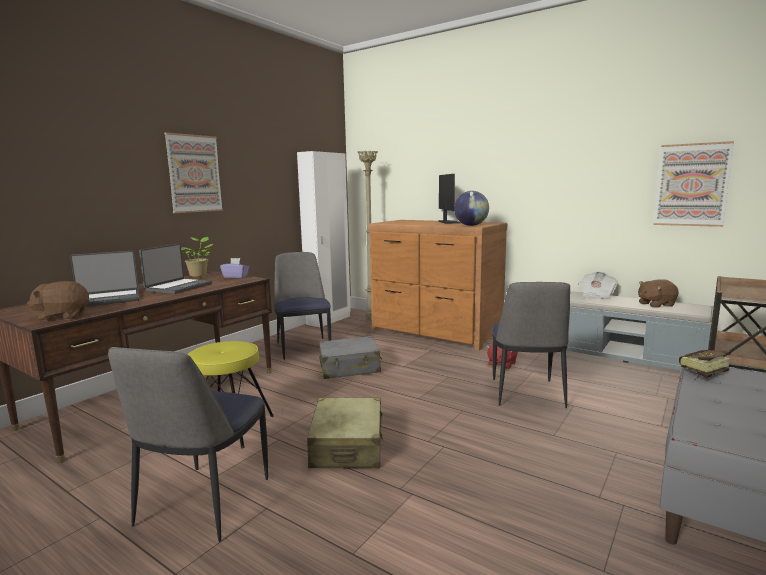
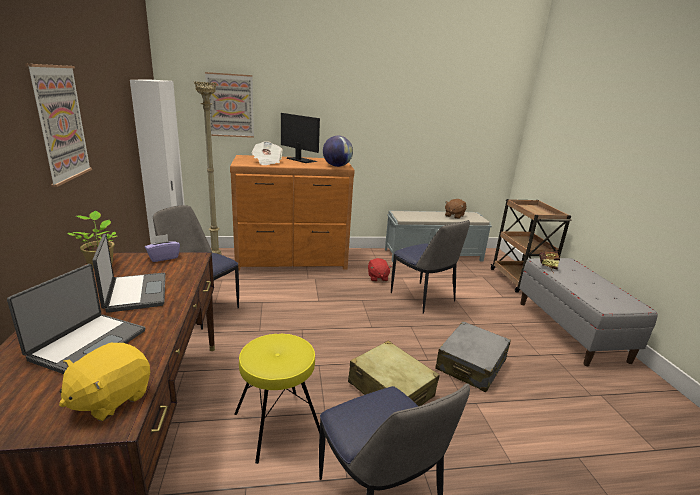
camera: 45 degrees left, 10 degrees up
brown plush toy [27,281,89,321] -> yellow plush toy [59,343,150,421]
grey suitcase [319,336,382,379] -> grey suitcase moved to [435,321,511,392]
newspaper [578,272,618,300] -> newspaper moved to [252,141,283,165]
picture [653,141,734,227] -> picture moved to [205,72,254,138]

